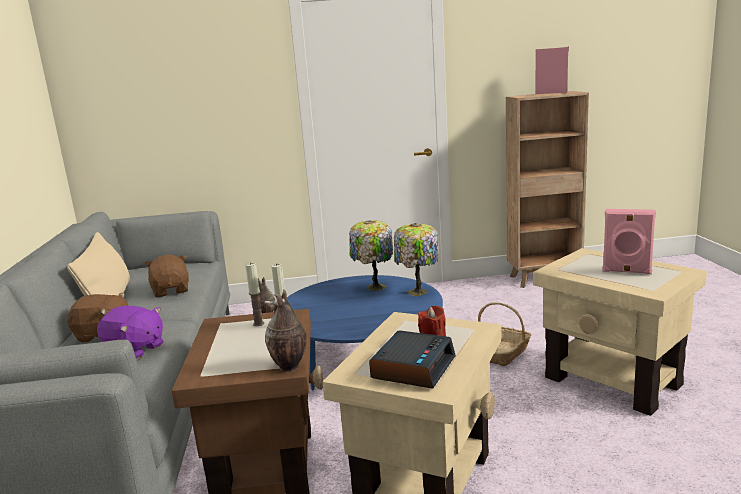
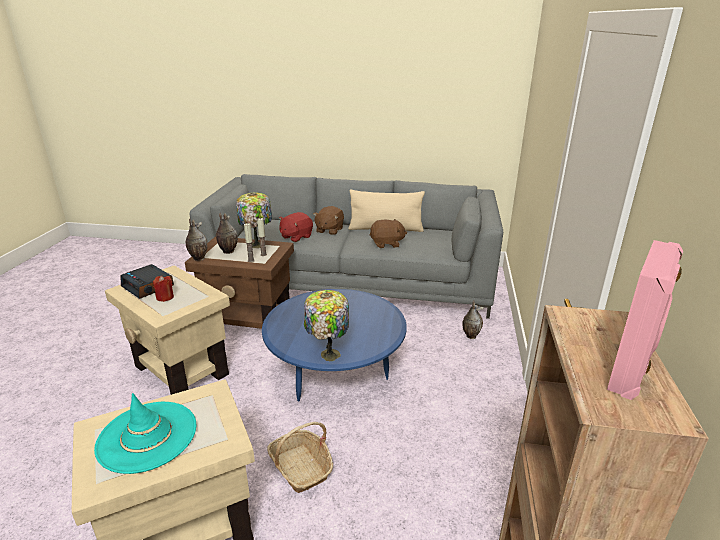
camera: 105 degrees right, 10 degrees up
purple plush toy [97,306,163,360] -> red plush toy [279,212,313,242]
table lamp [349,220,393,291] -> table lamp moved to [236,193,272,248]
pink speaker [602,209,656,274] -> turquoise hat [94,393,196,474]
none -> vase [216,213,238,254]

